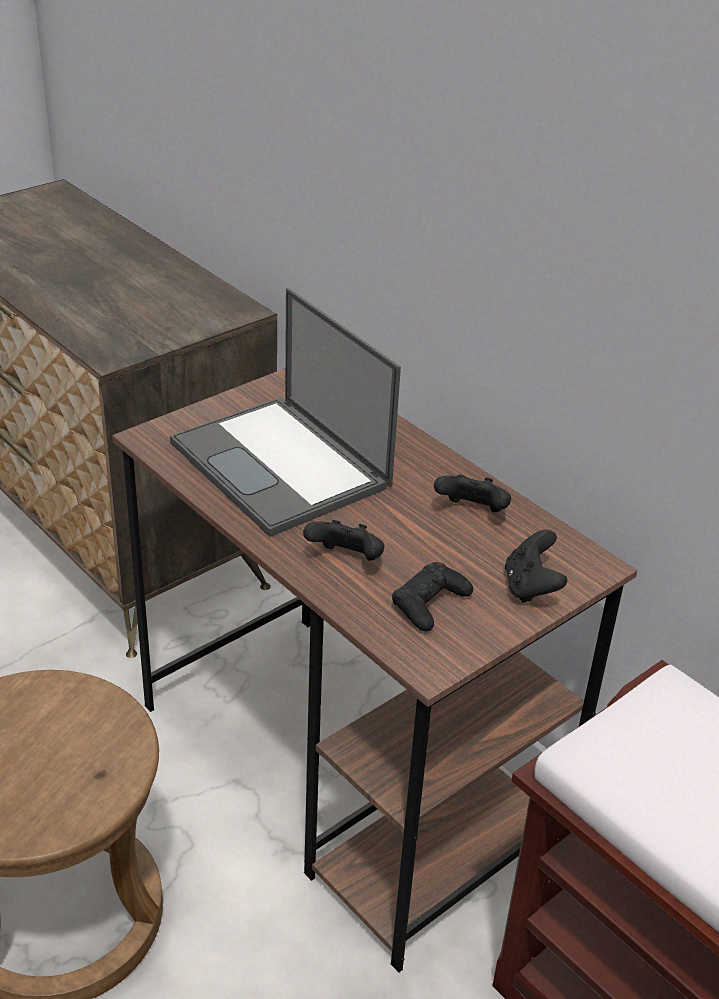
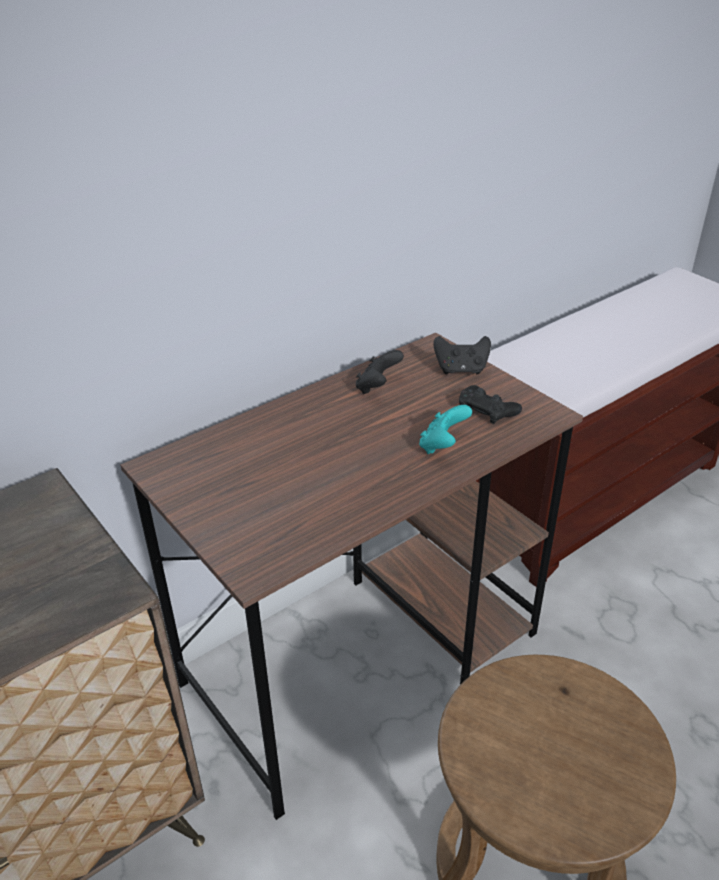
camera: 85 degrees left, 0 degrees up
laptop [170,288,401,537] -> none
black game controller [303,520,384,561] -> turquoise game controller [419,405,472,454]

